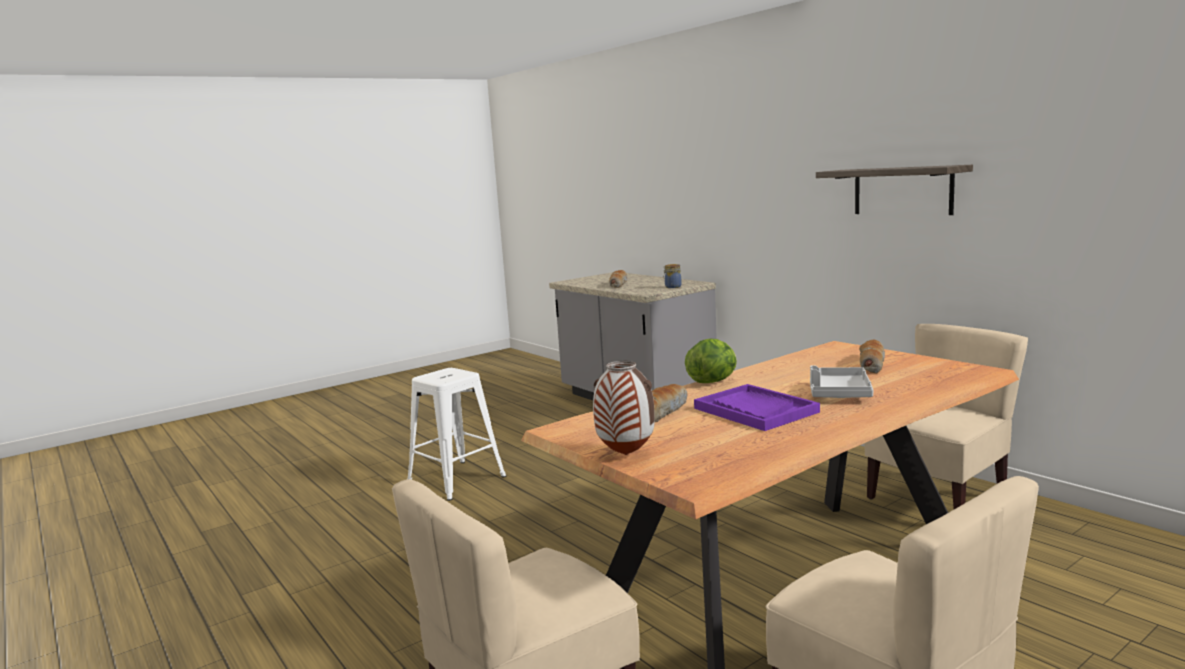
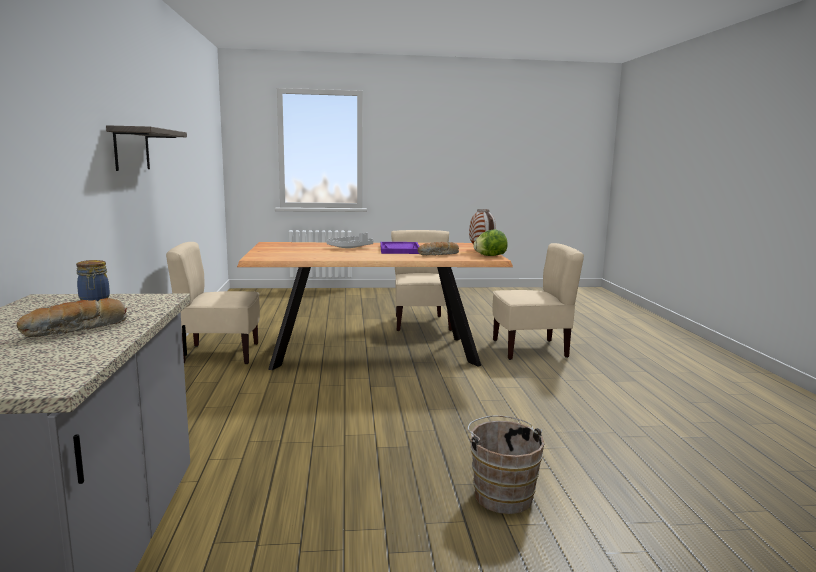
camera: 150 degrees left, 0 degrees up
white stool [407,368,506,501] -> brown bucket [468,415,544,514]
lettuce [685,339,737,383] -> lettuce moved to [473,230,508,256]
bread [859,339,885,373] -> none

